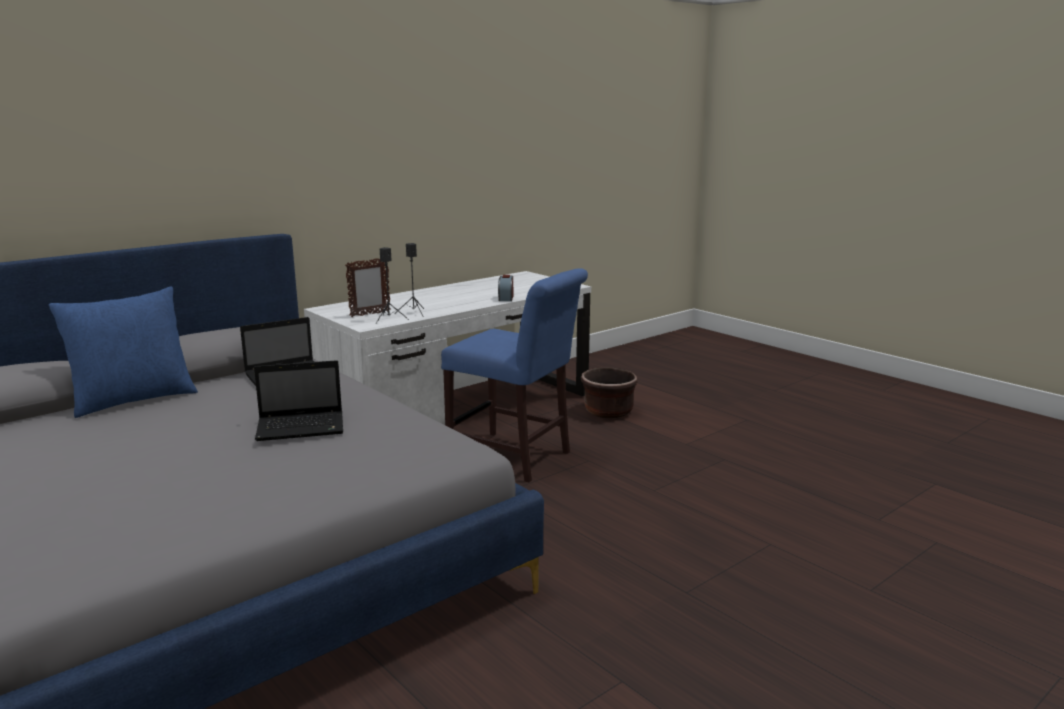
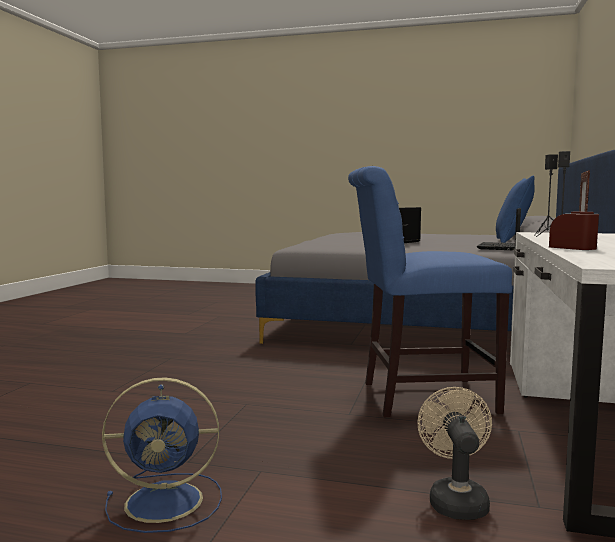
camera: 145 degrees right, 10 degrees down
brown planter [581,368,637,418] -> beige fan [417,387,492,520]
none -> blue fan [102,377,222,533]

